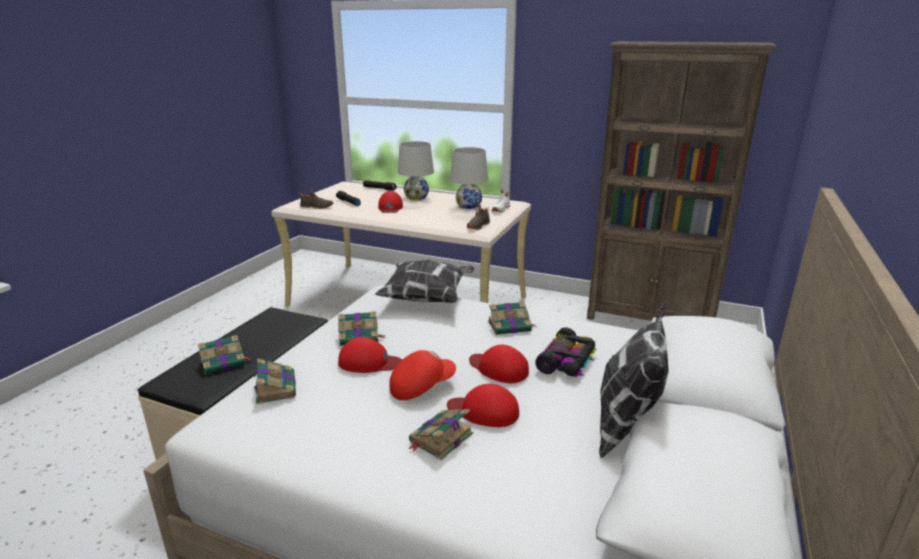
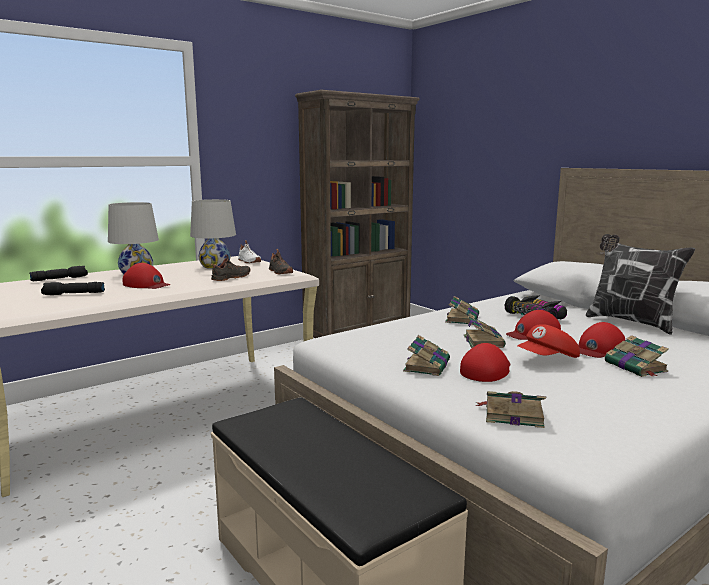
camera: 60 degrees left, 10 degrees down
book [198,335,252,375] -> book moved to [464,315,506,348]
black shoe [300,188,333,209] -> black shoe moved to [211,254,250,281]
pillow [375,260,475,302] -> none
red cap [389,350,456,400] -> red cap turned 120 degrees counterclockwise [517,324,580,358]

